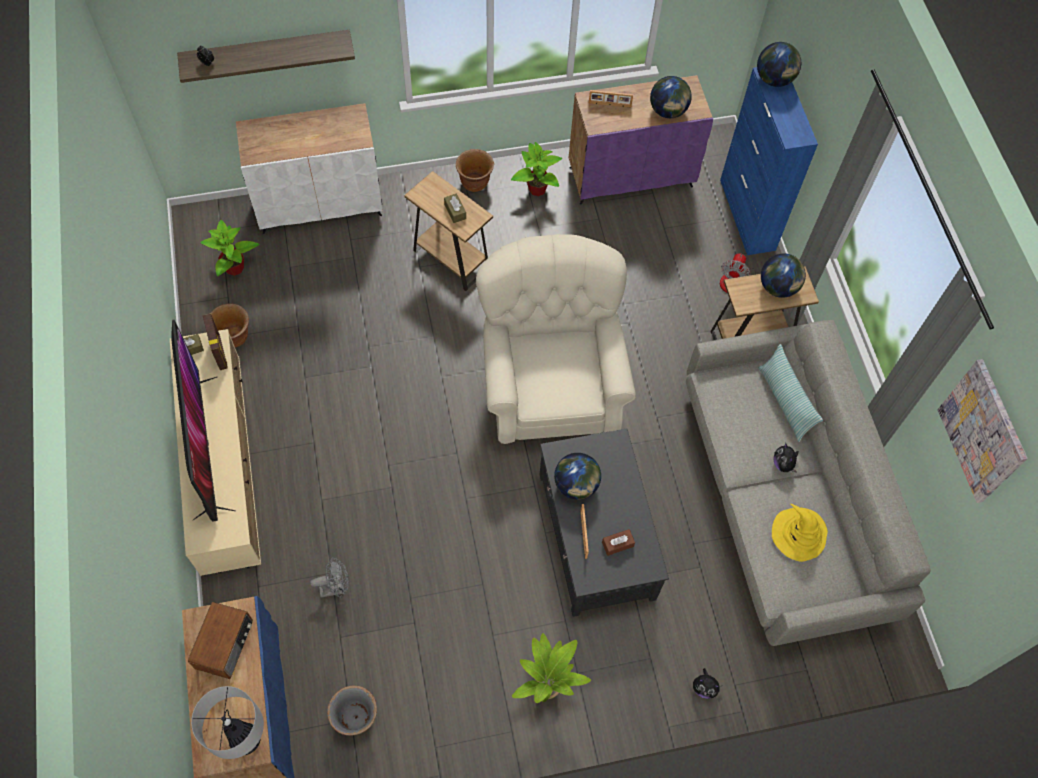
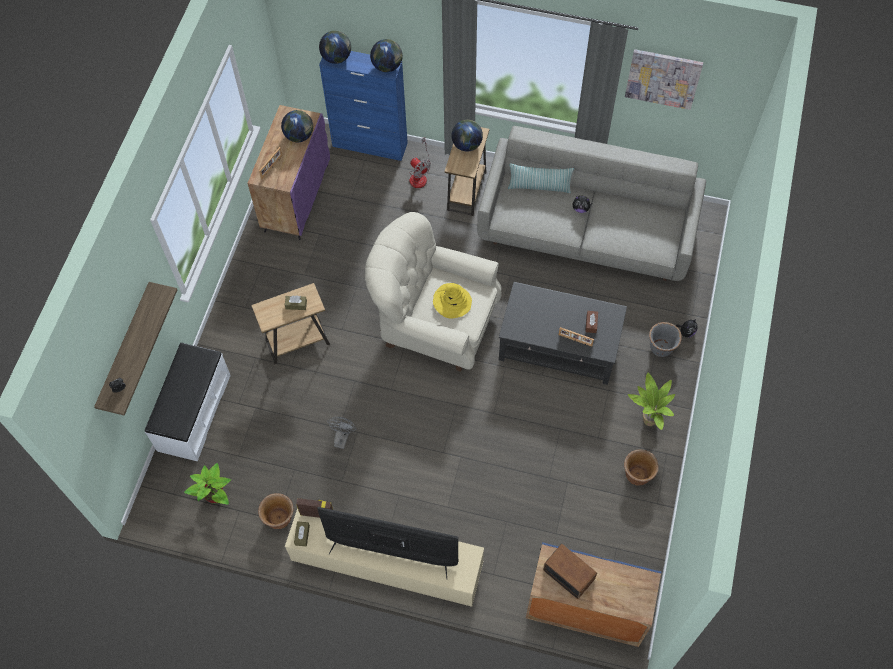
camera: 60 degrees left, 0 degrees up
table lamp [191,686,264,759] -> none
white cabinet [236,103,383,234] -> white bench [145,343,231,461]
grey fan [310,557,349,598] -> grey fan moved to [327,417,356,449]
grey planter [327,686,377,736] -> grey planter moved to [649,322,682,357]
brown planter [456,149,494,192] -> brown planter moved to [624,449,659,486]
potted plant [511,142,562,196] -> none
globe [554,453,601,500] -> globe moved to [370,39,403,72]
yellow hat [772,504,828,562] -> yellow hat moved to [433,283,472,318]

